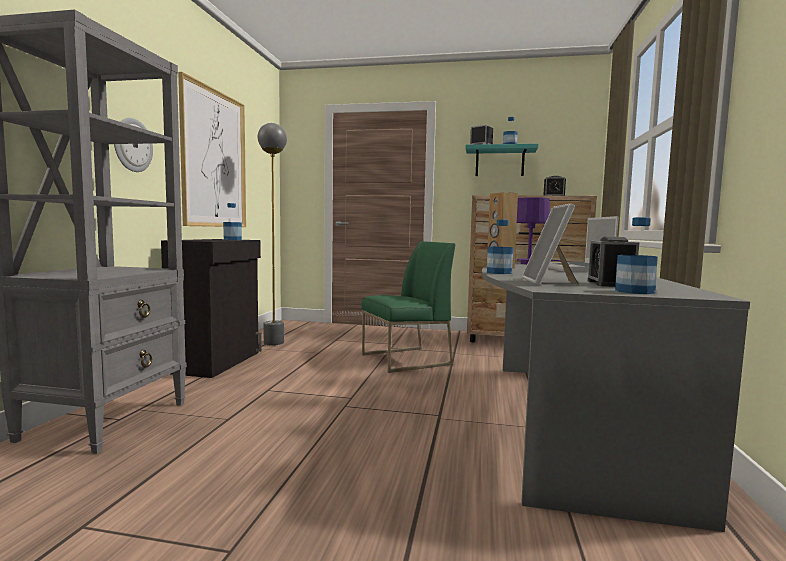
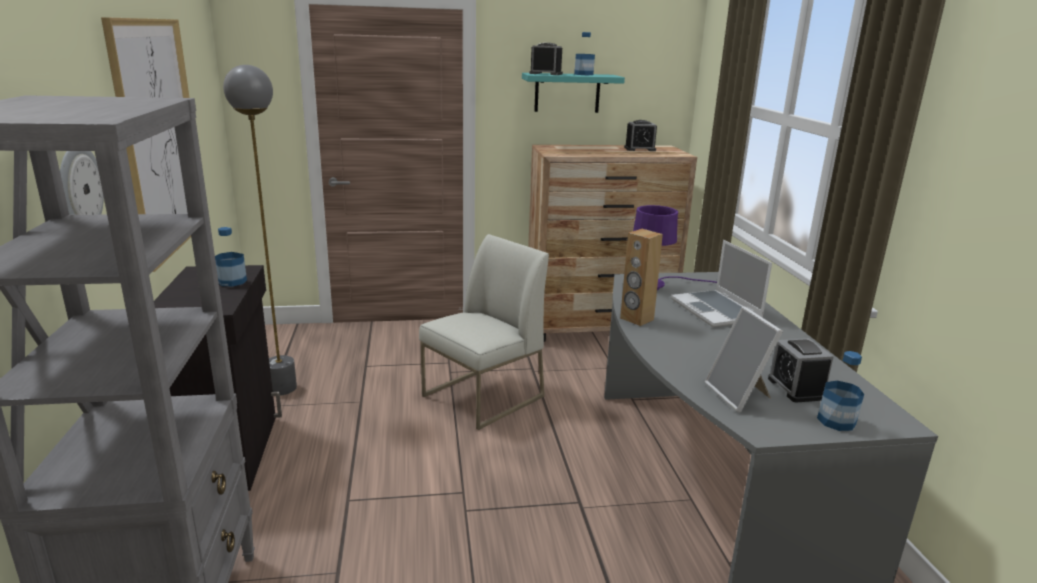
camera: 20 degrees left, 15 degrees up
green chair [362,241,455,373] -> white chair [419,234,549,430]
bottle [487,220,514,274] -> none

